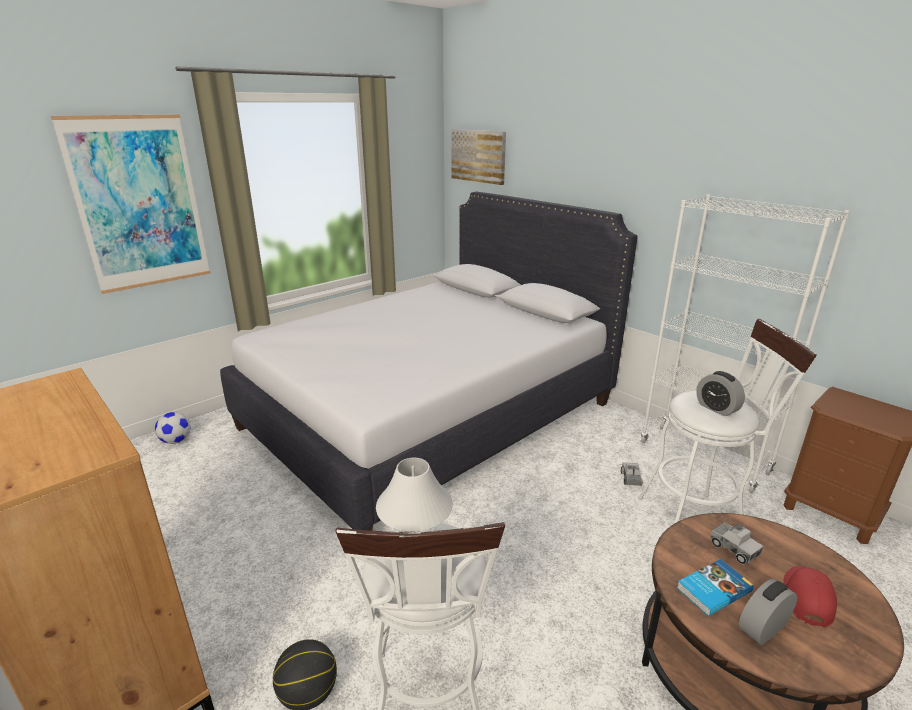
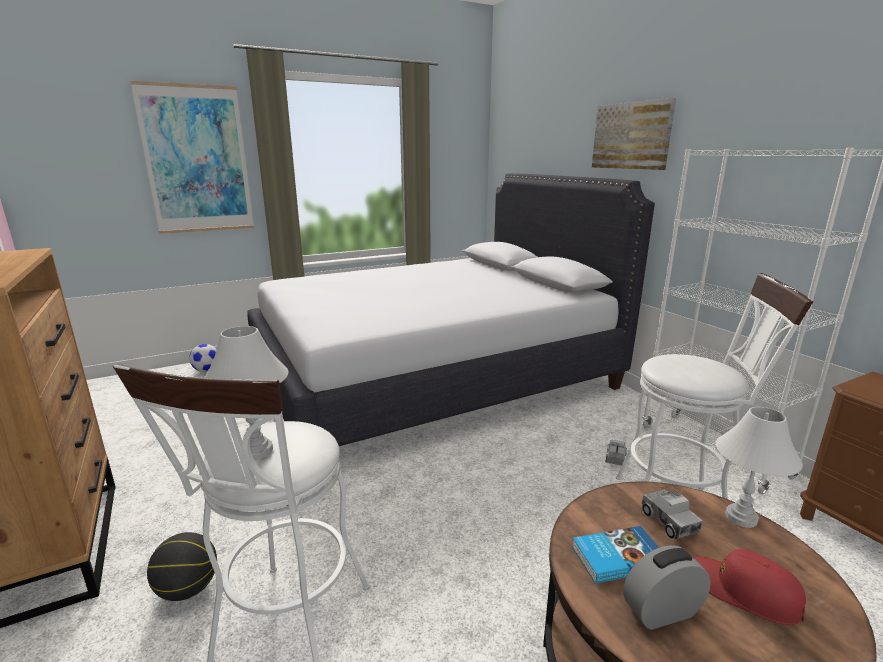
camera: 15 degrees right, 5 degrees down
picture [451,129,506,185] -> picture moved to [592,98,676,170]
alarm clock [696,371,745,416] -> none
red cap [783,566,837,627] -> red cap turned 90 degrees counterclockwise [693,549,806,625]
none -> white table lamp [716,407,803,528]

